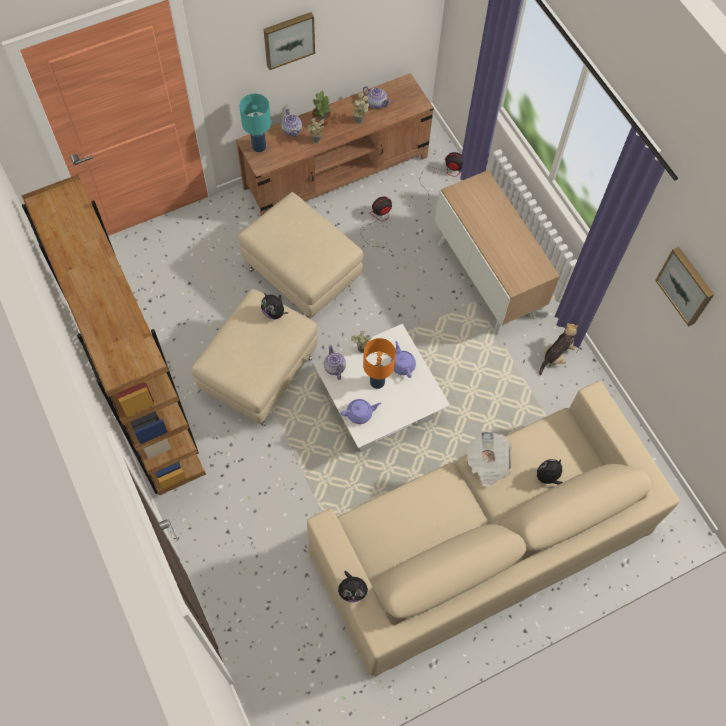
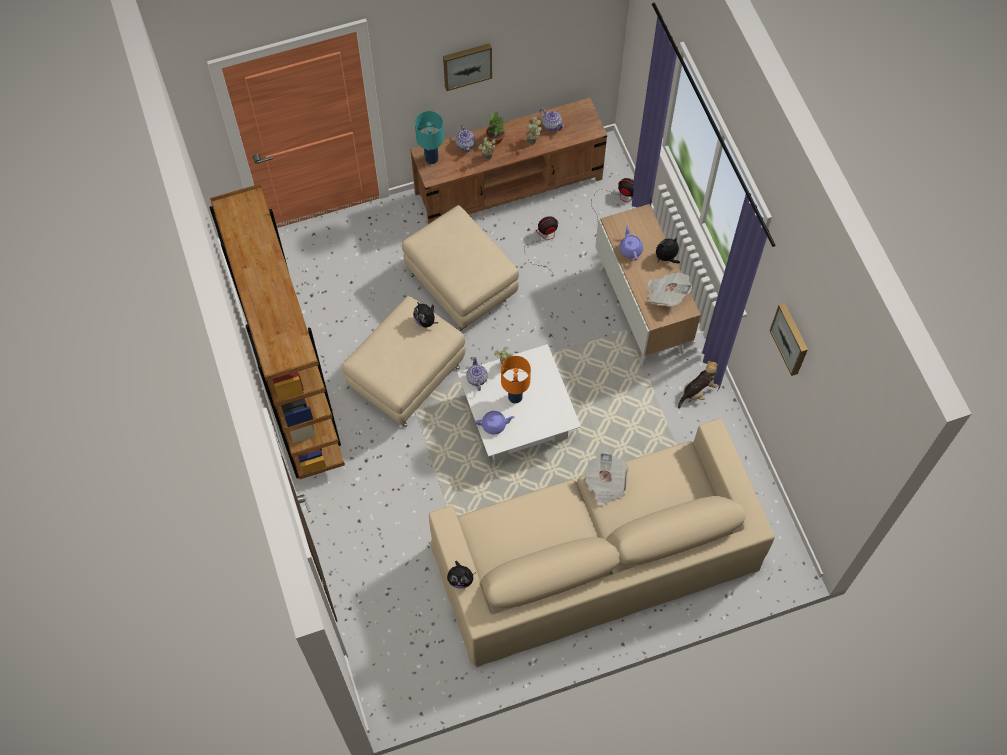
camera: 10 degrees right, 0 degrees up
purple teapot [391,341,416,378] -> purple teapot moved to [619,225,643,261]
plush toy [537,459,563,485] -> plush toy moved to [656,237,680,263]
none -> newspaper [648,272,692,307]

